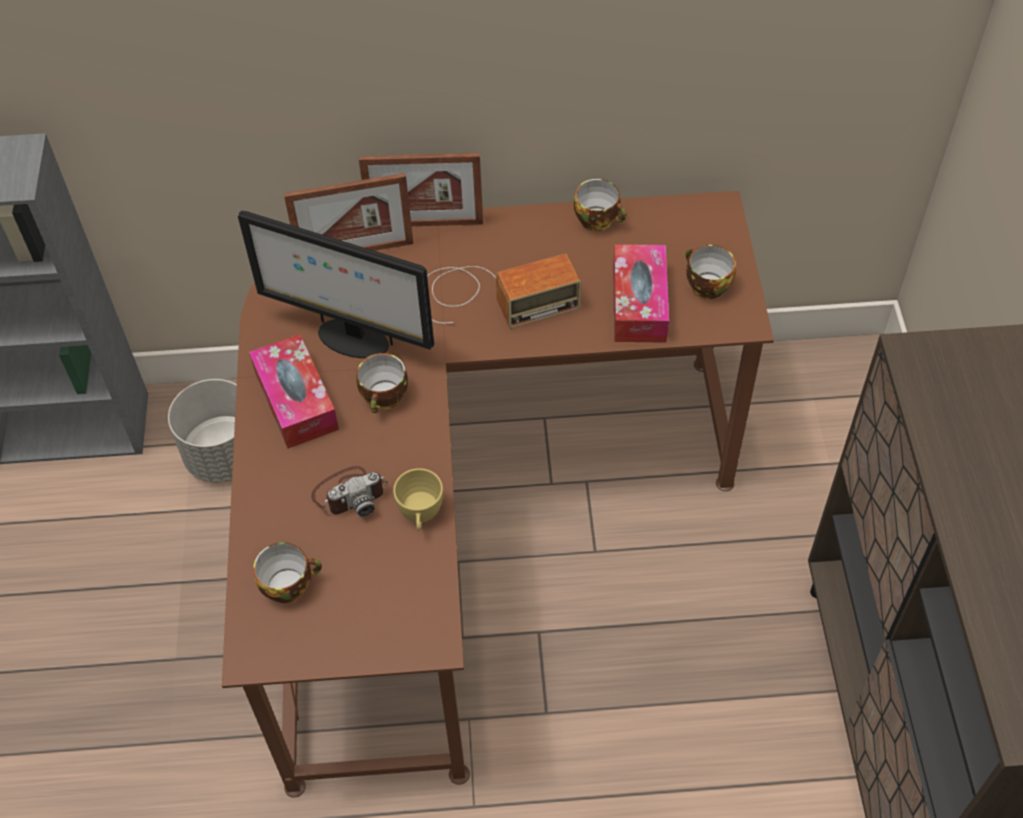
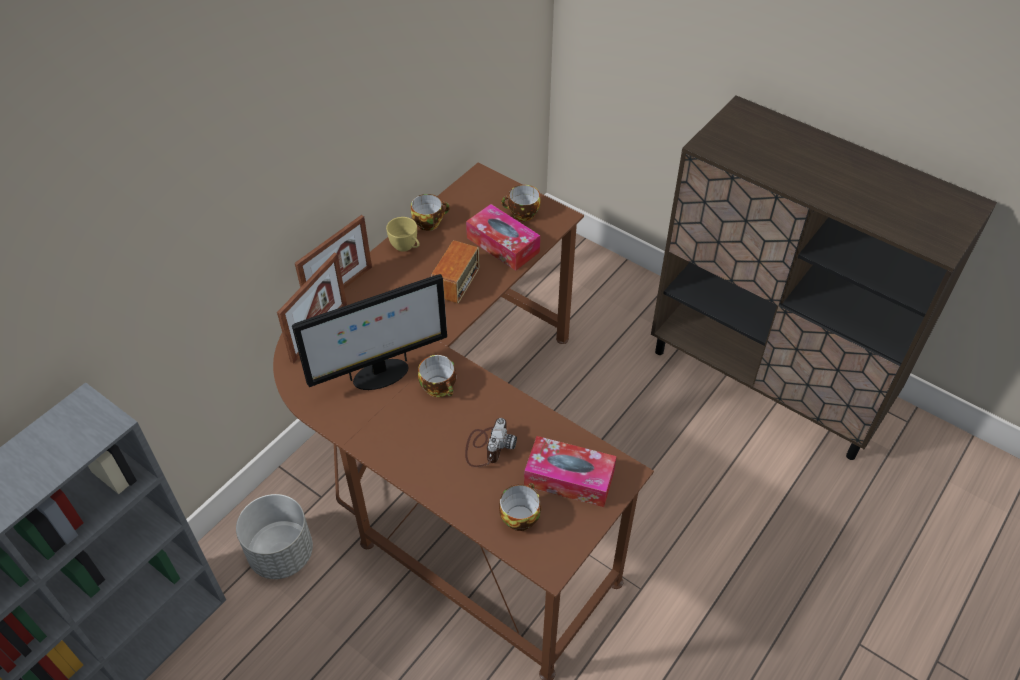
camera: 50 degrees left, 5 degrees down
tissue box [249,334,339,449] -> tissue box moved to [524,436,617,507]
yellow cup [393,468,443,531] -> yellow cup moved to [386,217,420,252]

